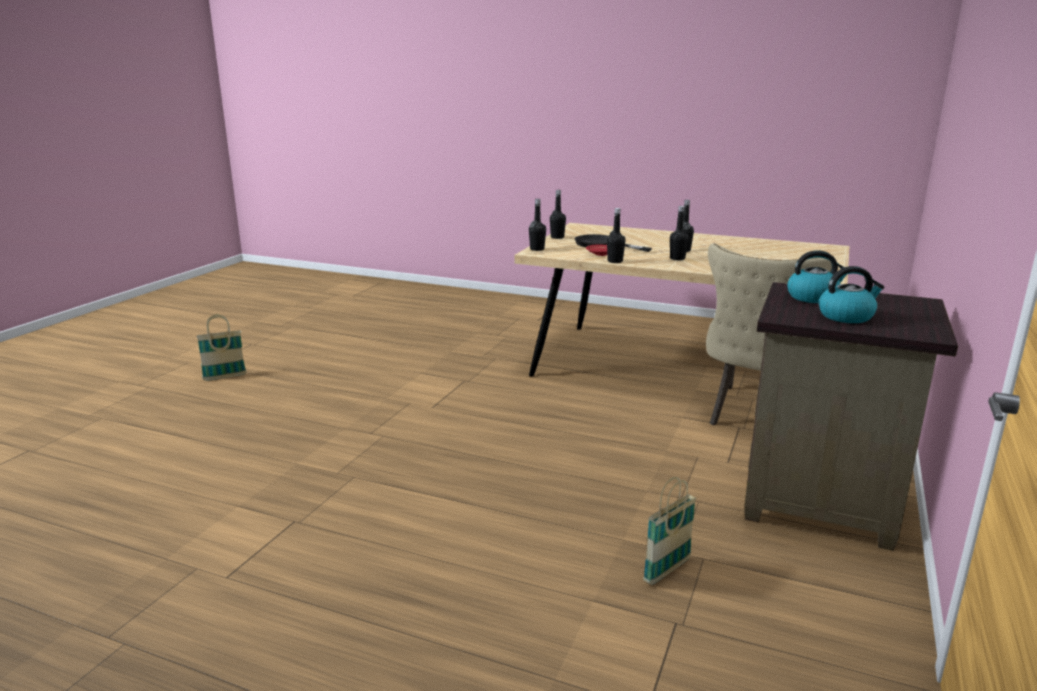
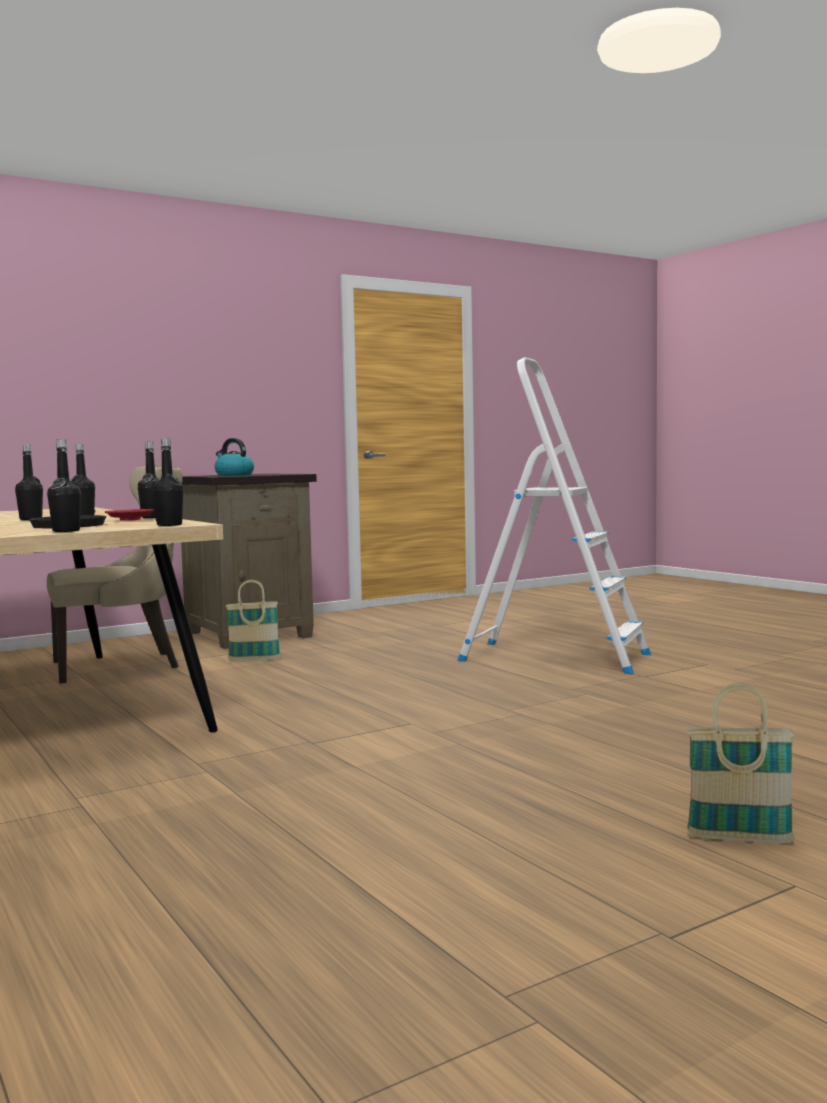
camera: 145 degrees left, 15 degrees down
basket [643,477,696,585] -> basket moved to [225,580,281,661]
kettle [819,266,885,323] -> none
none -> white step ladder [457,357,651,674]

